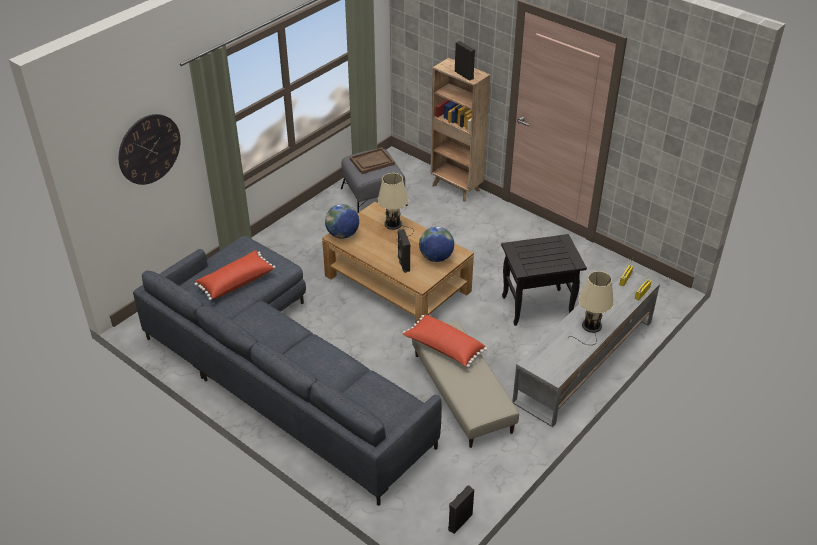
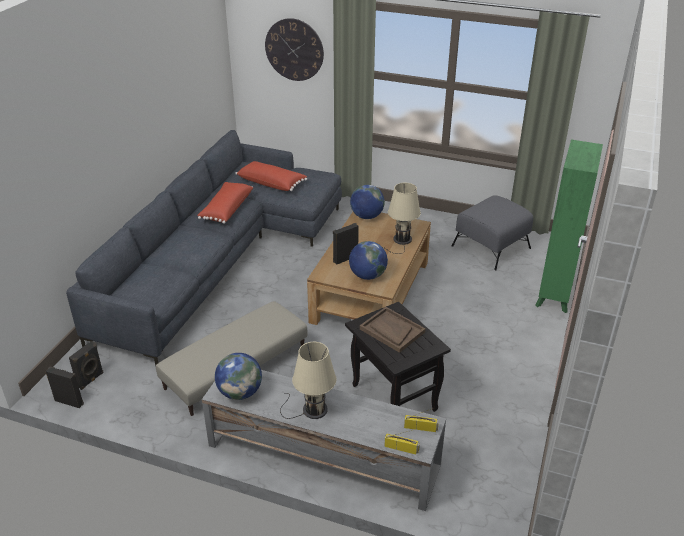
camera: 70 degrees right, 5 degrees down
brown tray [350,148,395,174] -> brown tray moved to [360,307,426,353]
red pillow [403,315,487,368] -> red pillow moved to [197,182,253,224]
brown bookcase [431,58,490,202] -> green bookcase [535,140,603,313]
black speaker [455,41,475,81] -> black speaker moved to [69,341,104,390]
none -> globe [215,353,262,400]

